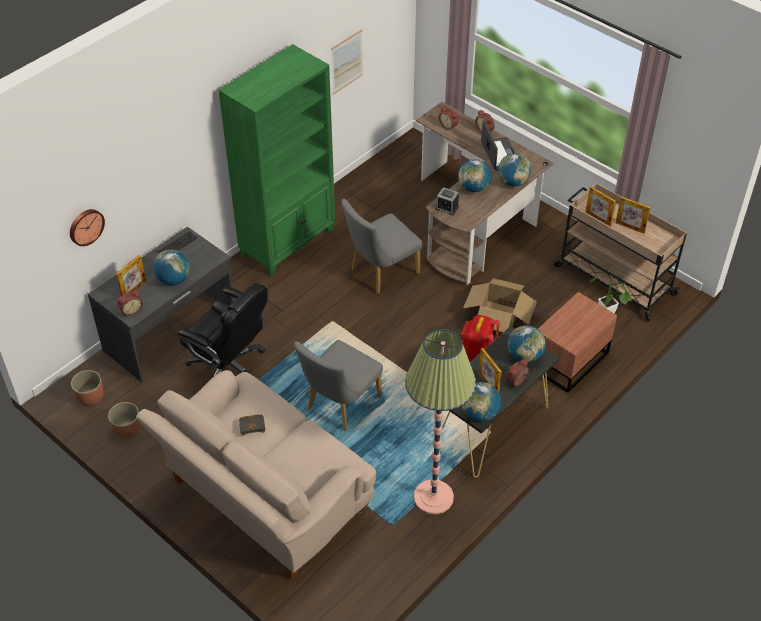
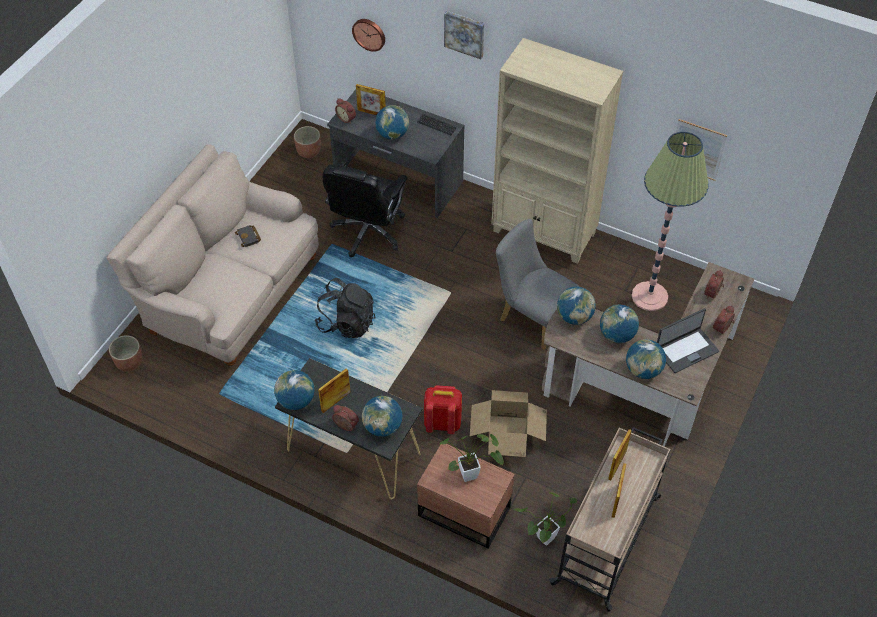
camera: 75 degrees right, 5 degrees up
planter [108,402,141,439] -> planter moved to [109,335,142,372]
green bookcase [218,44,335,276] -> beige bookcase [492,38,623,264]
grey chair [294,340,383,431] -> black backpack [315,278,375,338]
floor lamp [405,329,476,515] -> floor lamp moved to [632,132,709,311]
alarm clock [435,187,459,215] -> globe [557,287,596,325]
none -> potted plant [438,434,504,482]
none -> picture [444,11,484,59]

